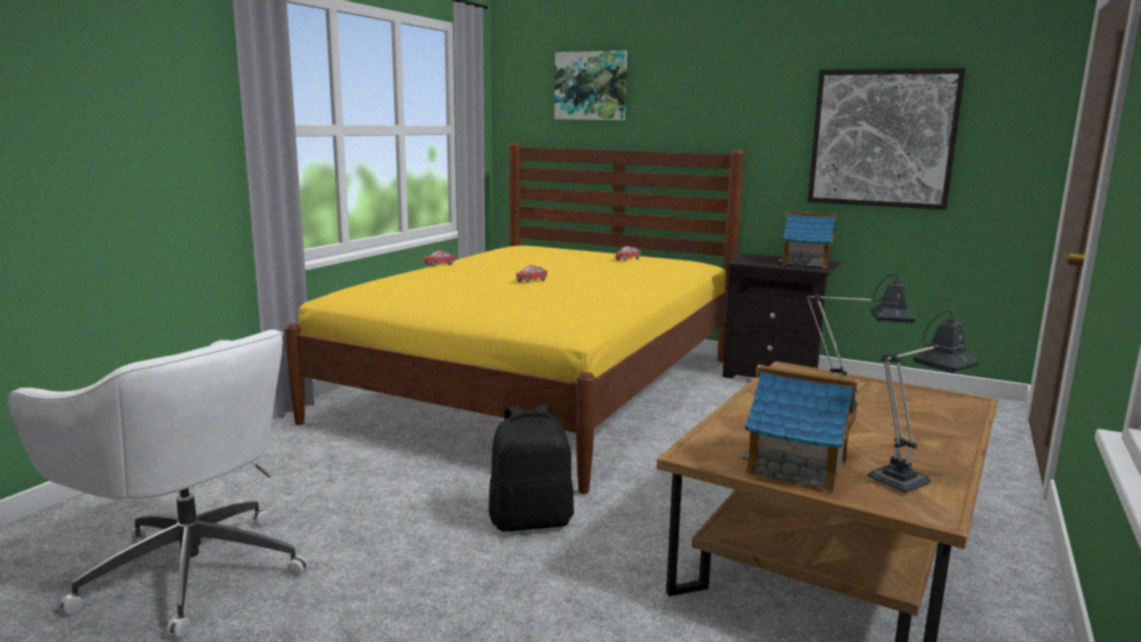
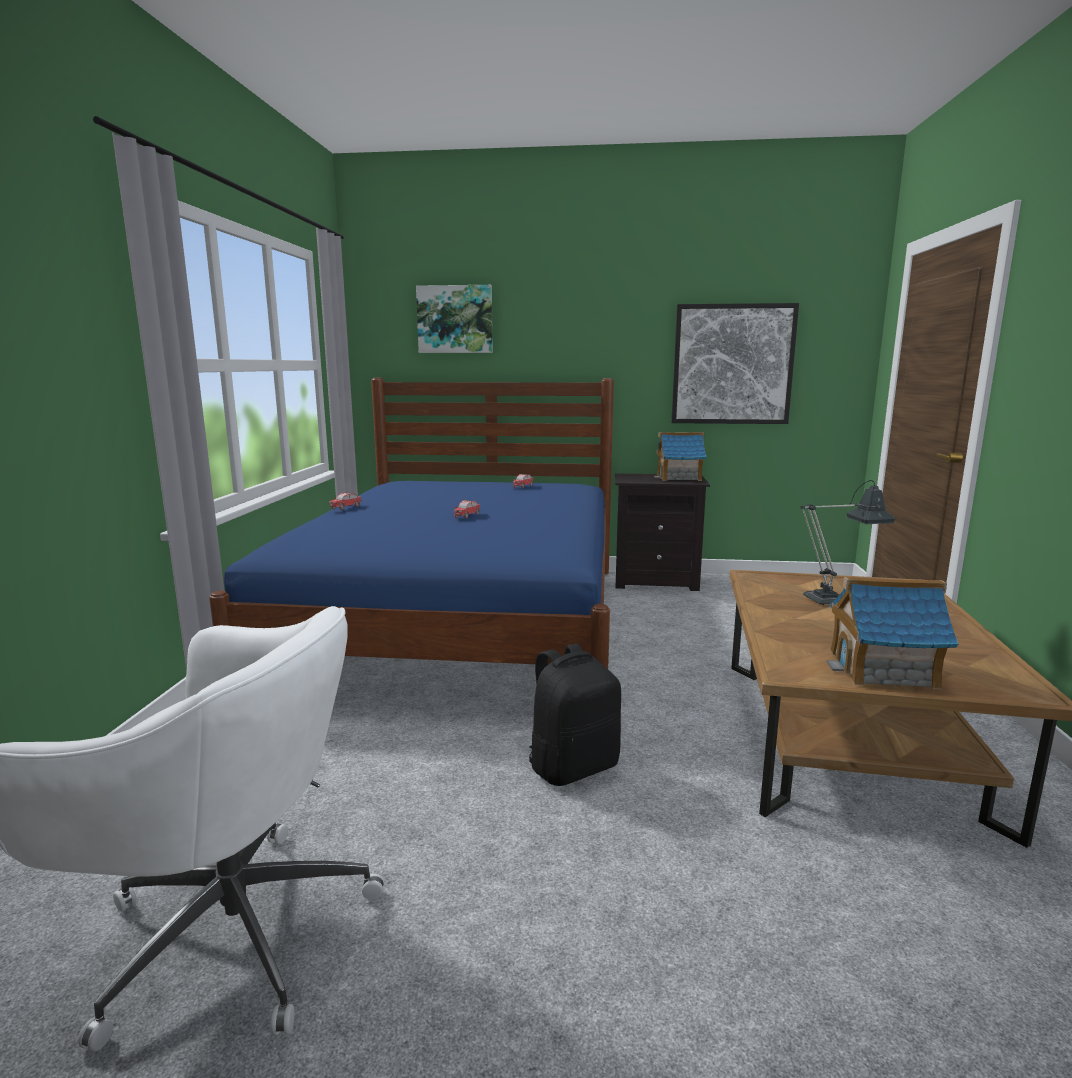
camera: 20 degrees left, 0 degrees up
yellow bed [285,143,745,494] -> blue bed [209,378,614,669]
table lamp [867,311,980,492] -> none

